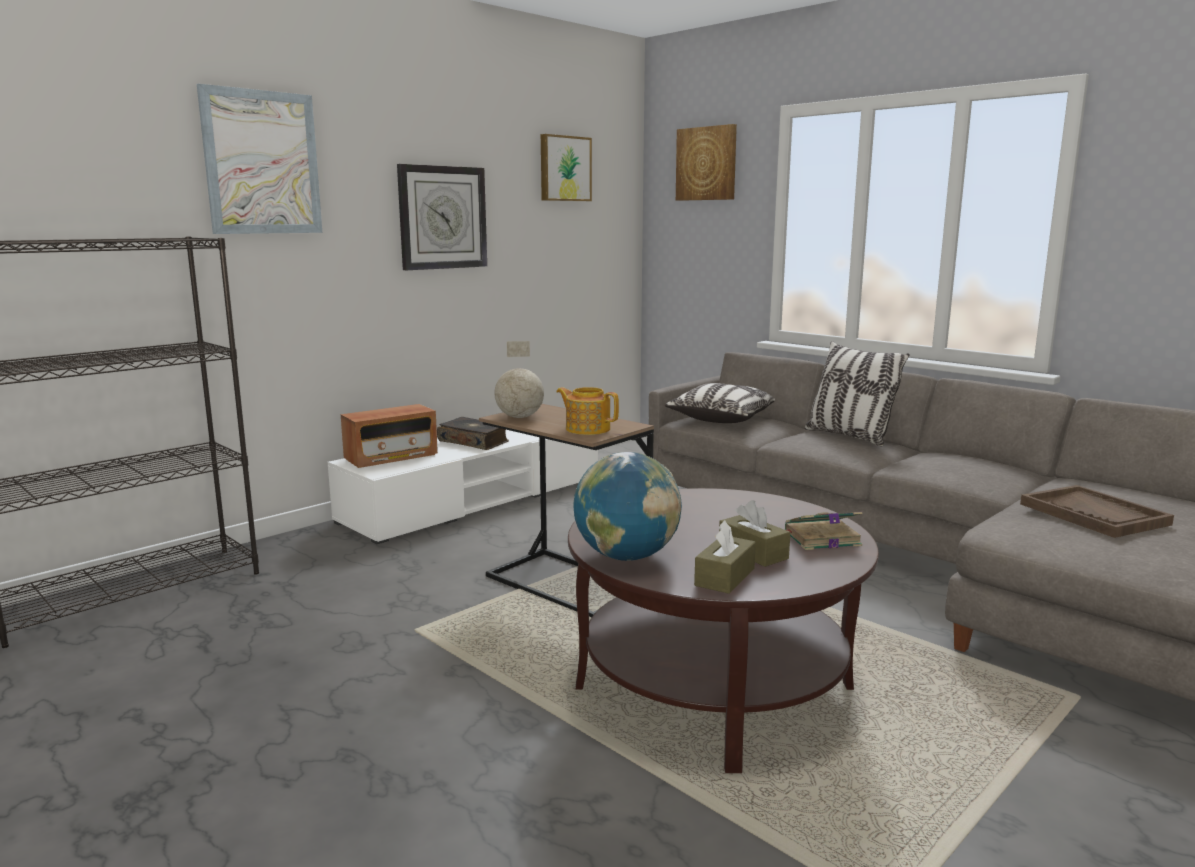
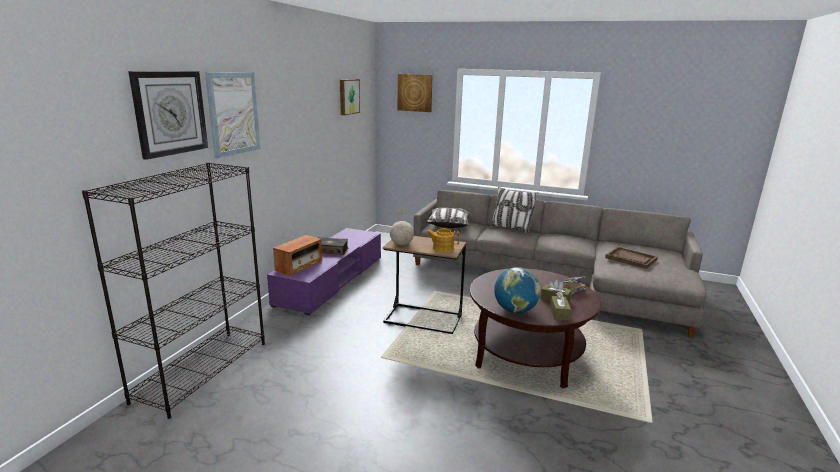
camera: 25 degrees left, 5 degrees up
white tv stand [328,430,598,545] -> purple tv stand [267,228,381,315]
wall clock [397,164,487,270] -> wall clock moved to [128,71,208,160]

